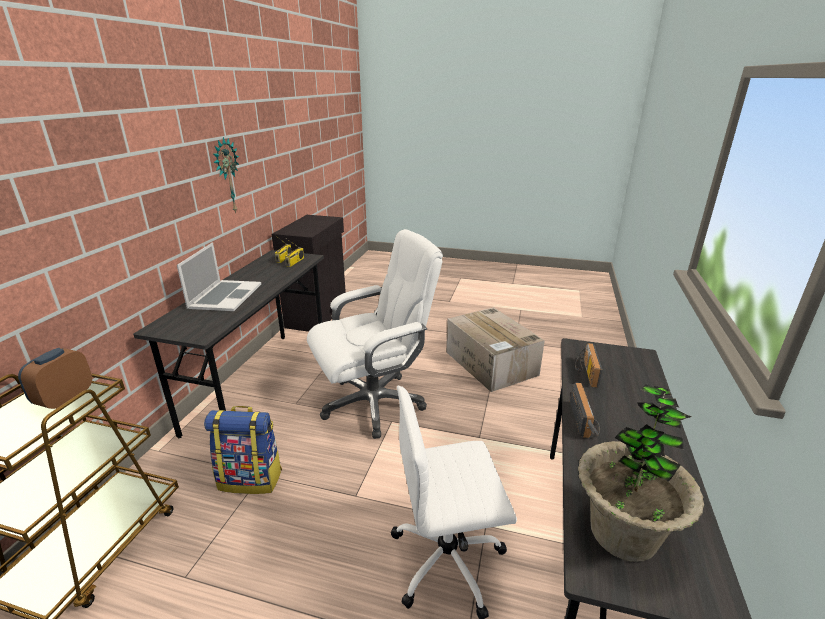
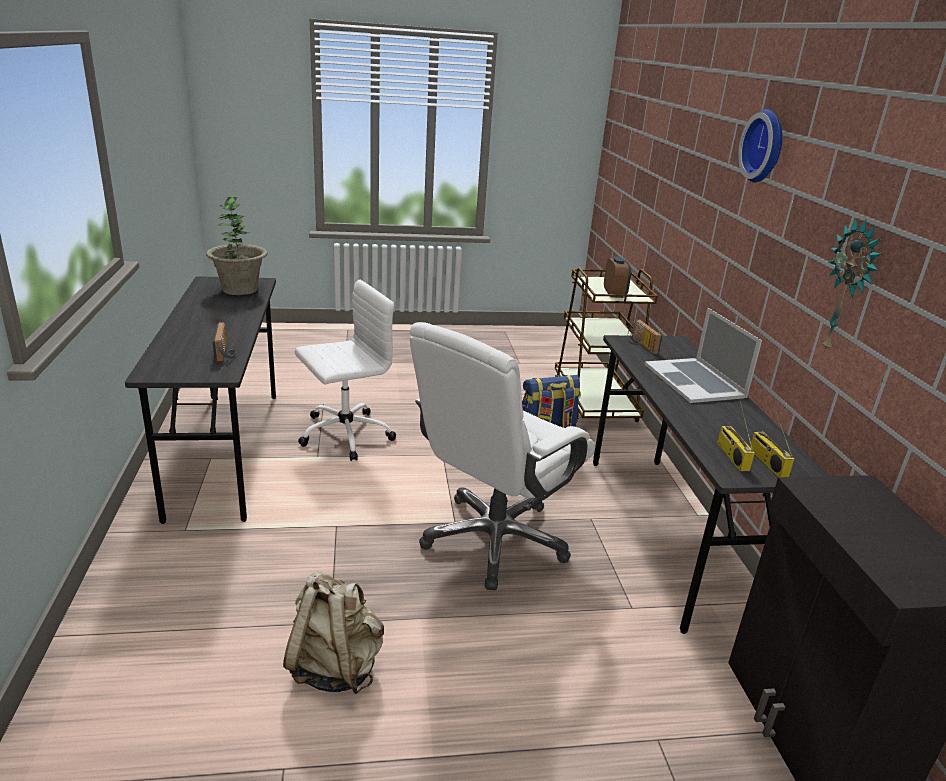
camera: 155 degrees right, 0 degrees up
cardboard box [446,307,545,392] -> beige backpack [283,571,384,694]
radio [570,383,600,438] -> radio moved to [628,320,662,354]
none -> wall clock [738,109,782,182]

